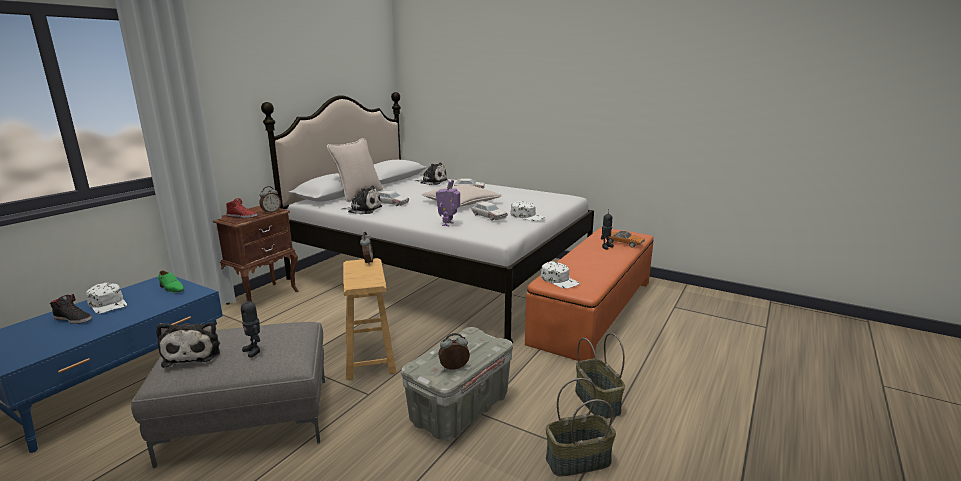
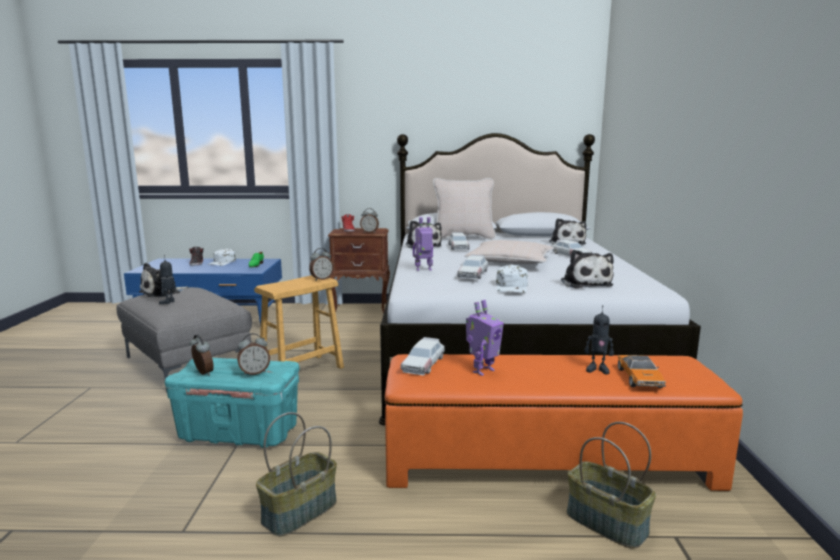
camera: 60 degrees right, 5 degrees down
grey storage box [401,327,513,441] -> turquoise storage box [165,358,299,448]
white cap [541,261,580,289] -> toy car [400,337,445,375]
basket [546,378,616,476] -> basket moved to [567,422,656,549]
none -> alarm clock [237,333,270,375]
none -> toy robot [466,300,504,376]
none -> plush toy [561,250,614,288]

